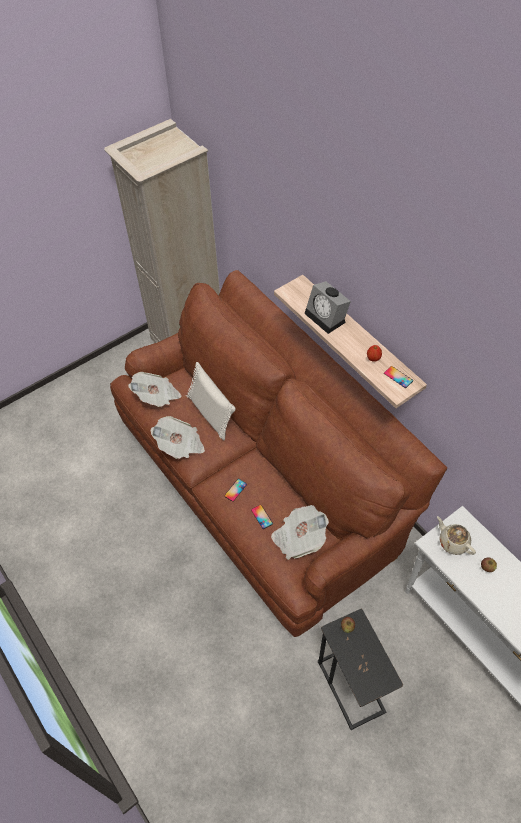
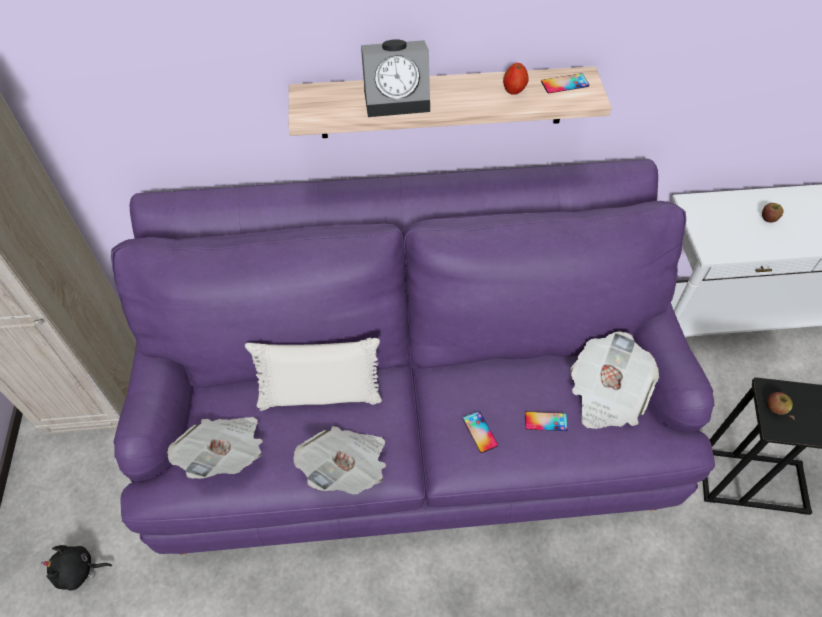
camera: 60 degrees left, 0 degrees up
brown sofa [110,270,447,637] -> purple sofa [111,159,715,555]
beige teapot [437,516,476,555] -> none
none -> black plush toy [42,545,112,591]

